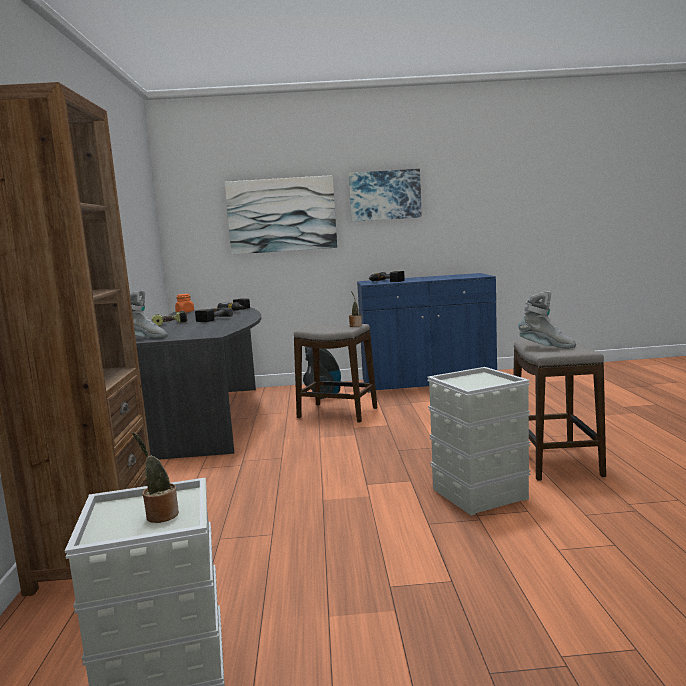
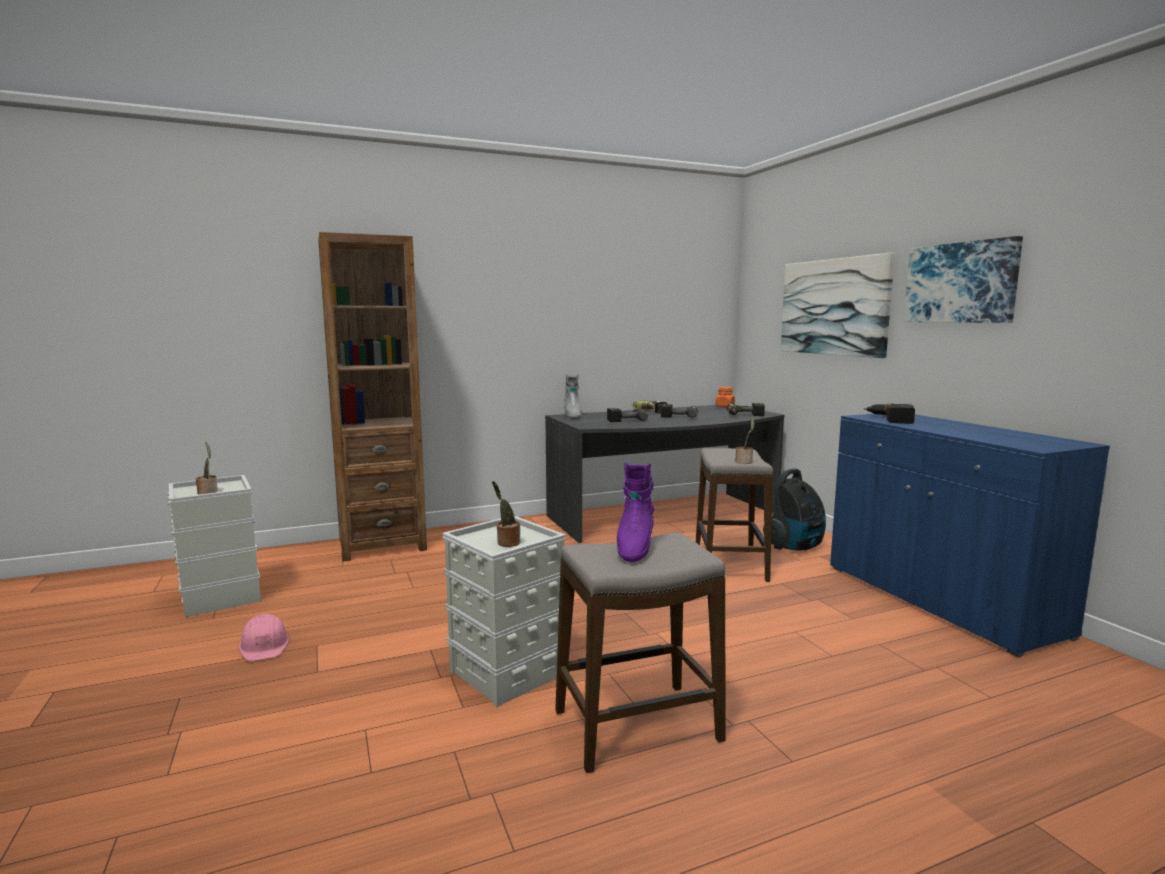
camera: 70 degrees right, 0 degrees up
grey boot [518,291,576,348] -> purple boot [617,462,654,562]
none -> pink hard hat [239,614,289,661]
none -> potted plant [492,481,521,547]
none -> power drill [607,408,648,422]

